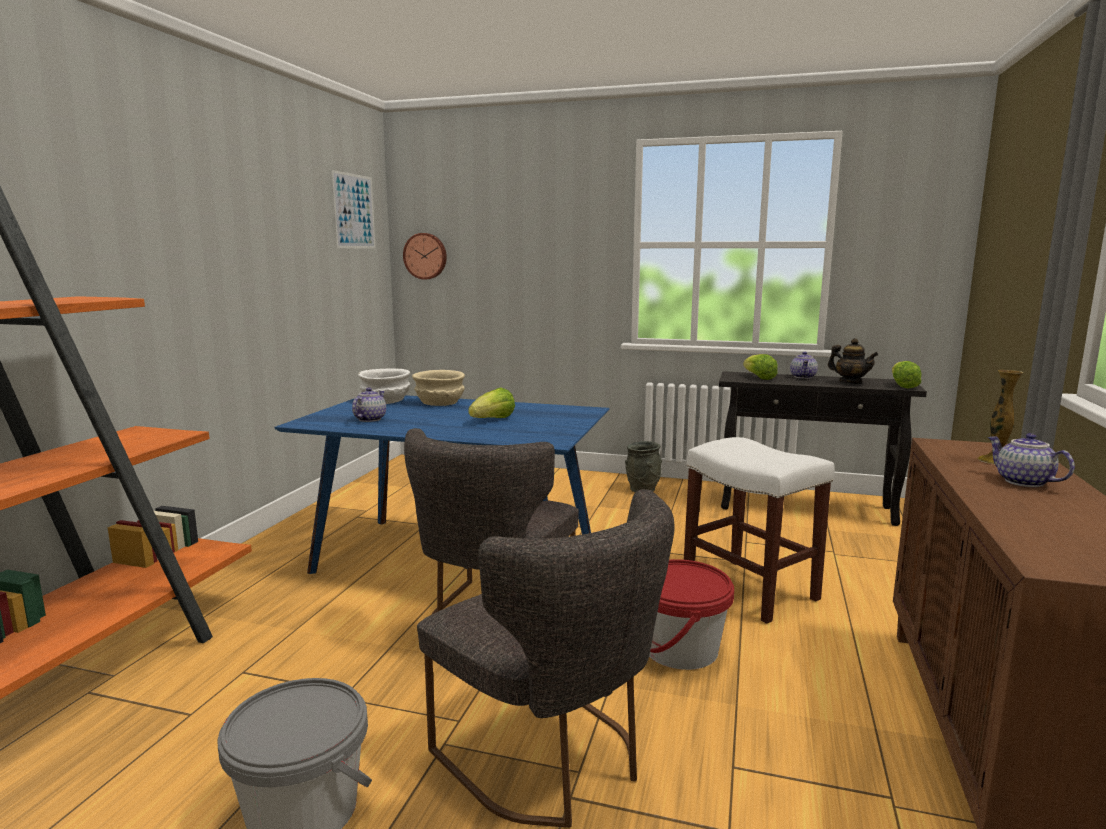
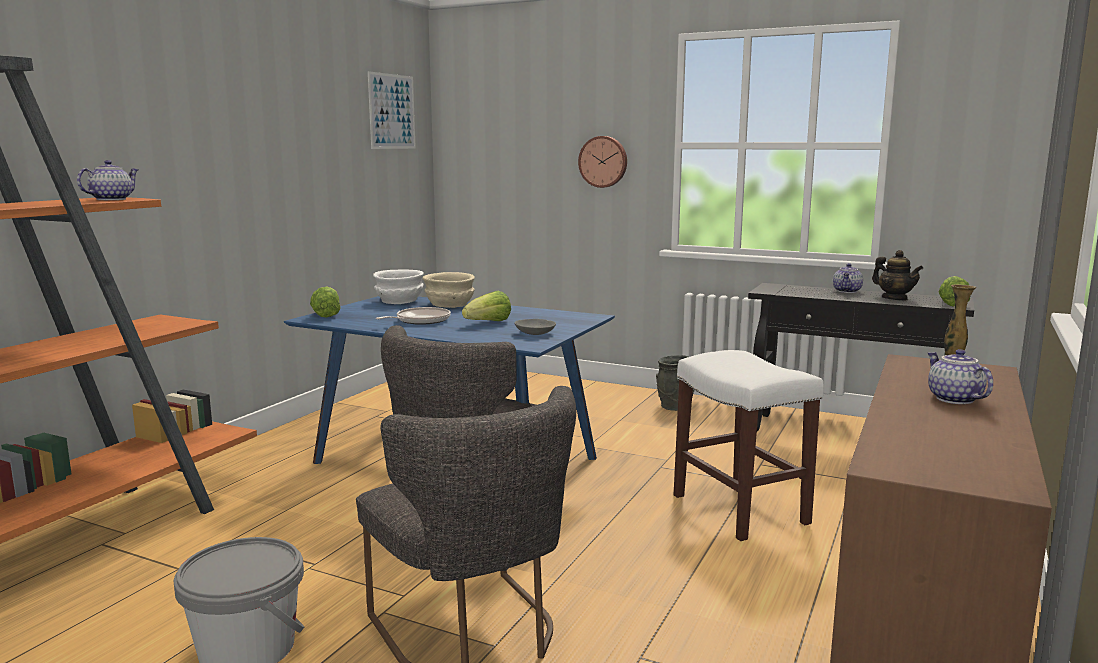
camera: 10 degrees right, 0 degrees up
teapot [352,388,386,422] -> teapot moved to [77,160,138,200]
wall clock [403,233,447,280] -> wall clock moved to [578,136,627,188]
red bucket [649,559,734,670] -> none
lettuce [743,354,778,380] -> lettuce moved to [310,286,341,317]
none -> frying pan [376,307,451,325]
none -> grey bowl [514,319,556,335]

